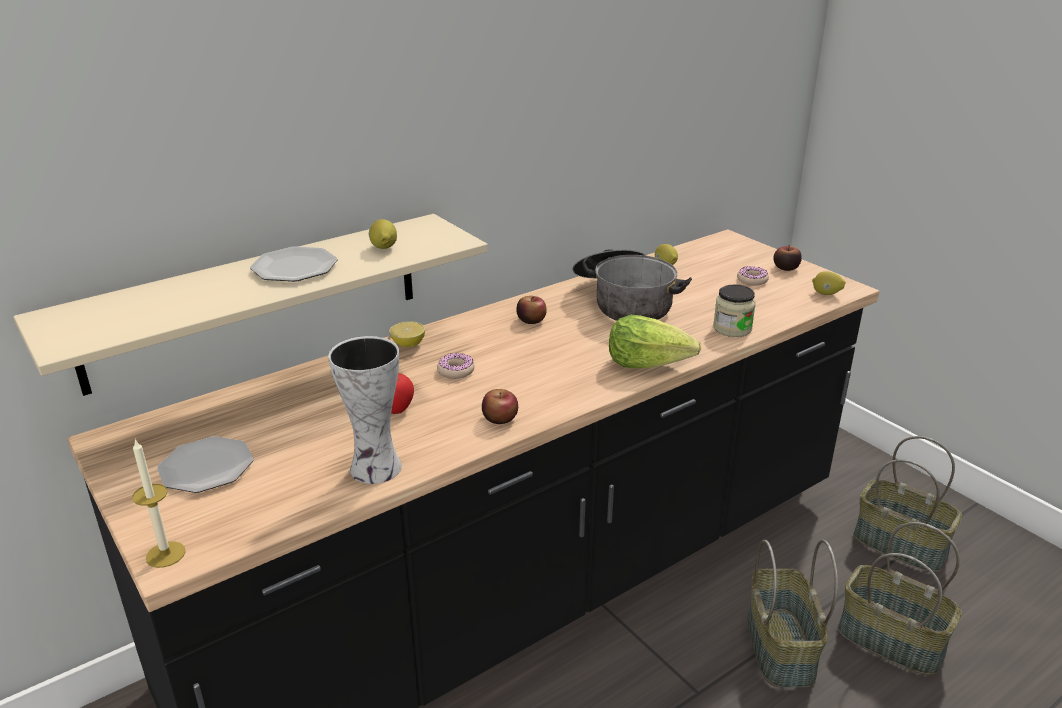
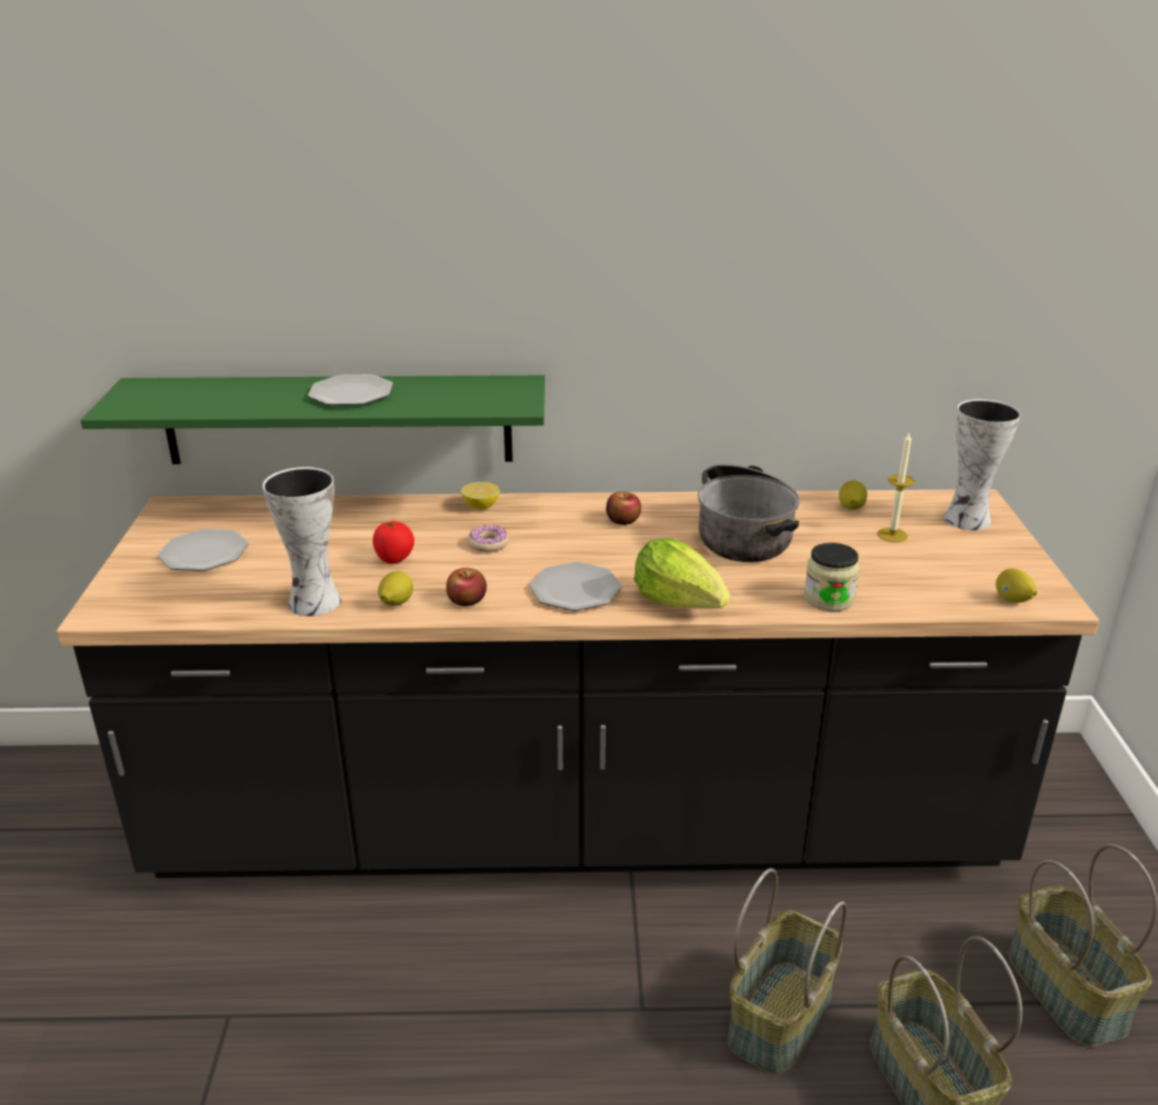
camera: 35 degrees right, 0 degrees up
beige shelf [13,214,488,396] -> green shelf [80,375,545,464]
candle [132,439,186,568] -> candle moved to [877,433,915,542]
lemon [369,219,397,249] -> lemon moved to [378,571,413,606]
donut [737,266,769,286] -> none
apple [773,245,802,271] -> none
none -> plate [530,562,622,611]
none -> vase [944,399,1021,530]

